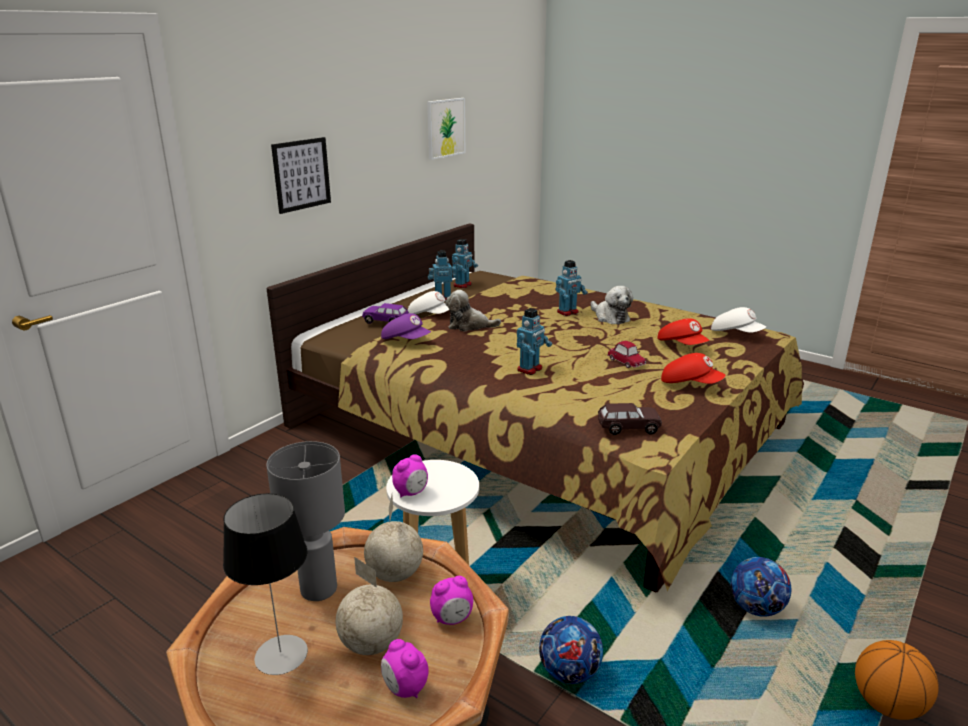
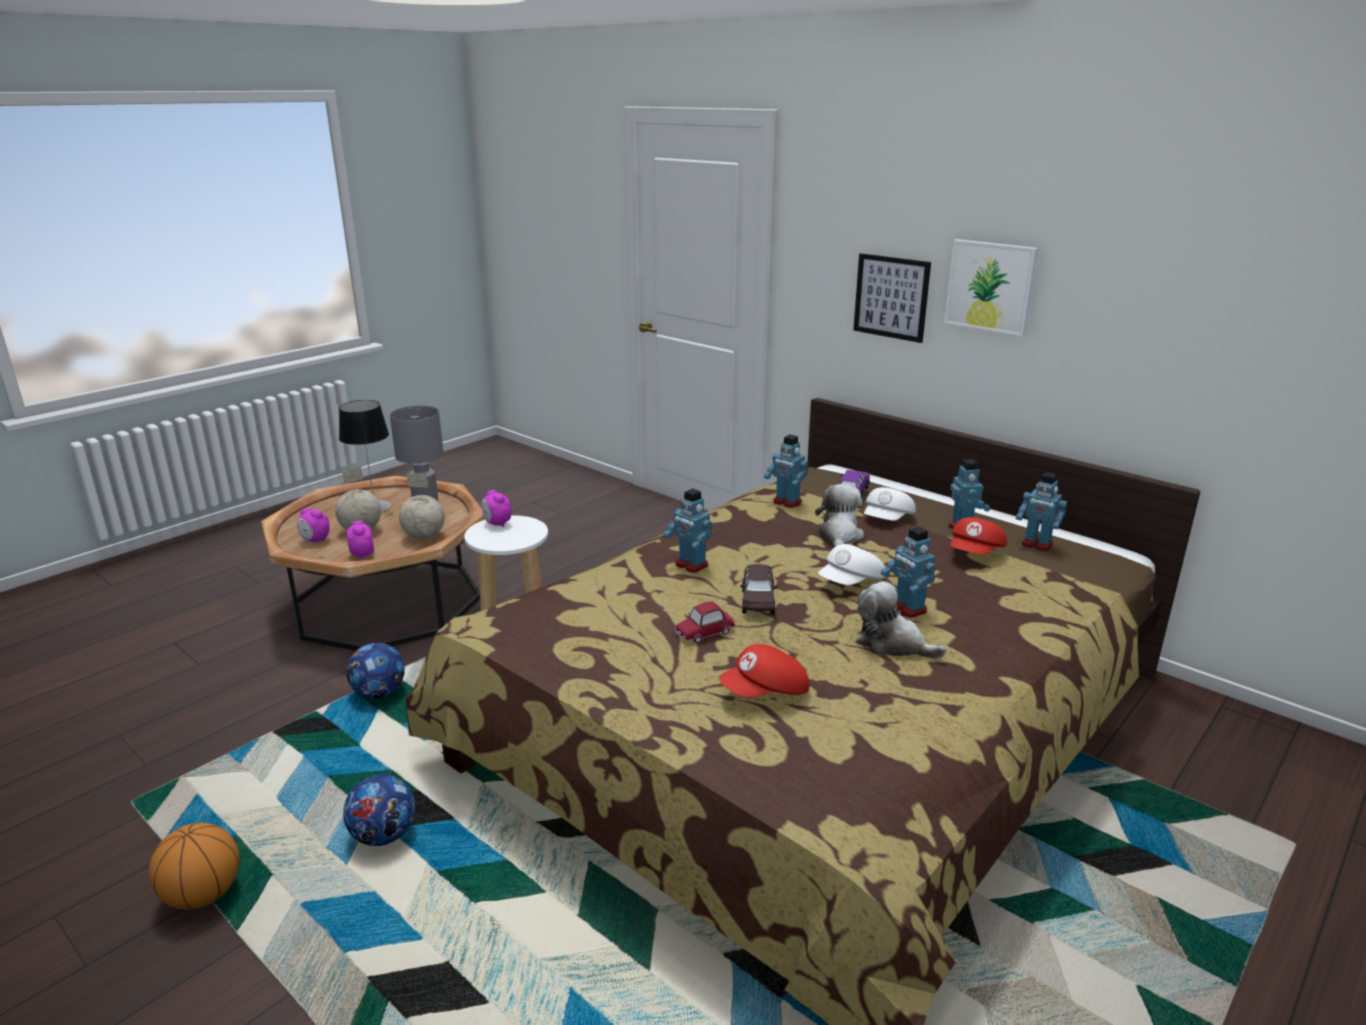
camera: 95 degrees right, 0 degrees up
purple cap [381,313,431,339] -> toy robot [764,434,808,508]
alarm clock [381,639,429,698] -> alarm clock turned 120 degrees counterclockwise [297,508,330,542]
picture [427,98,465,160] -> picture moved to [944,239,1038,336]
plush toy [591,286,633,325] -> plush toy turned 60 degrees clockwise [856,581,947,658]
brown toy car [598,403,662,435] -> brown toy car moved to [740,564,777,614]
red cap [661,353,725,384] -> red cap moved to [950,517,1007,555]
white cap [711,307,766,333] -> white cap moved to [818,544,886,585]

